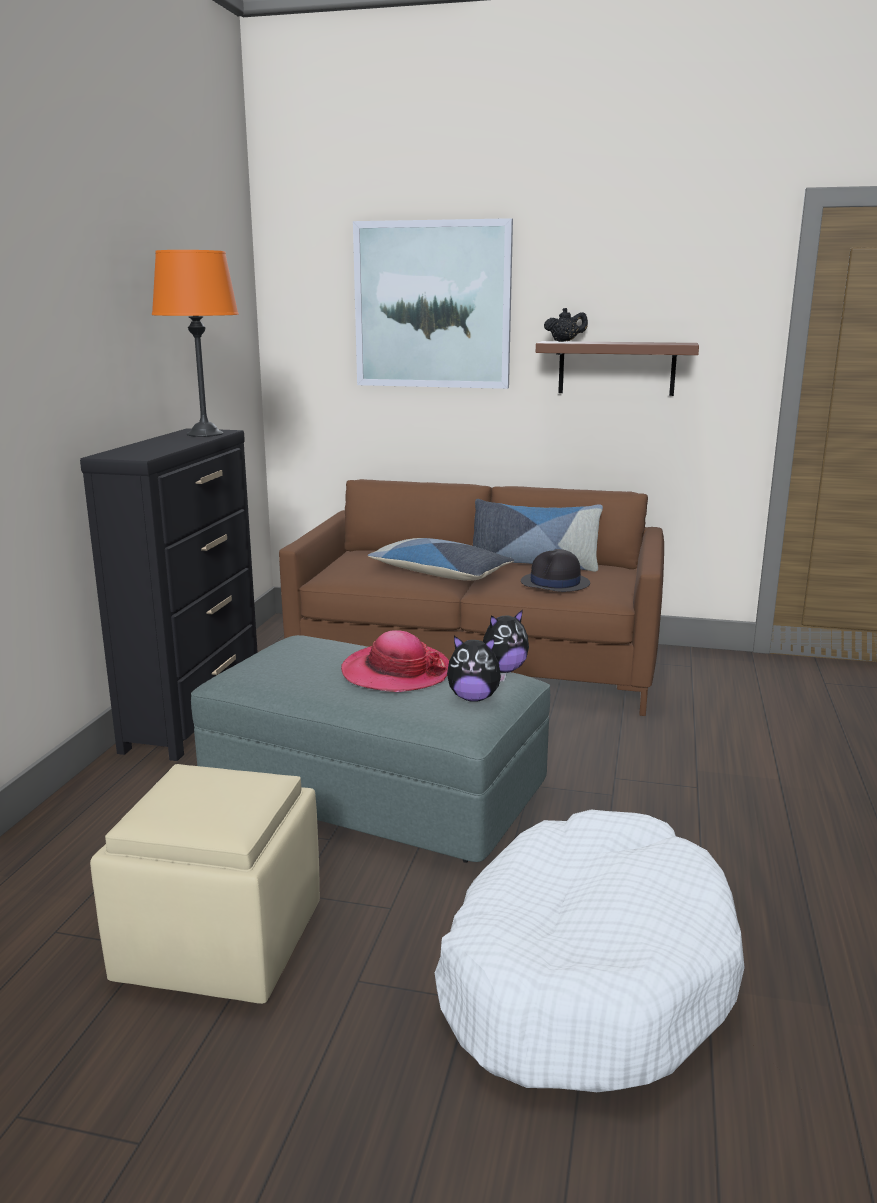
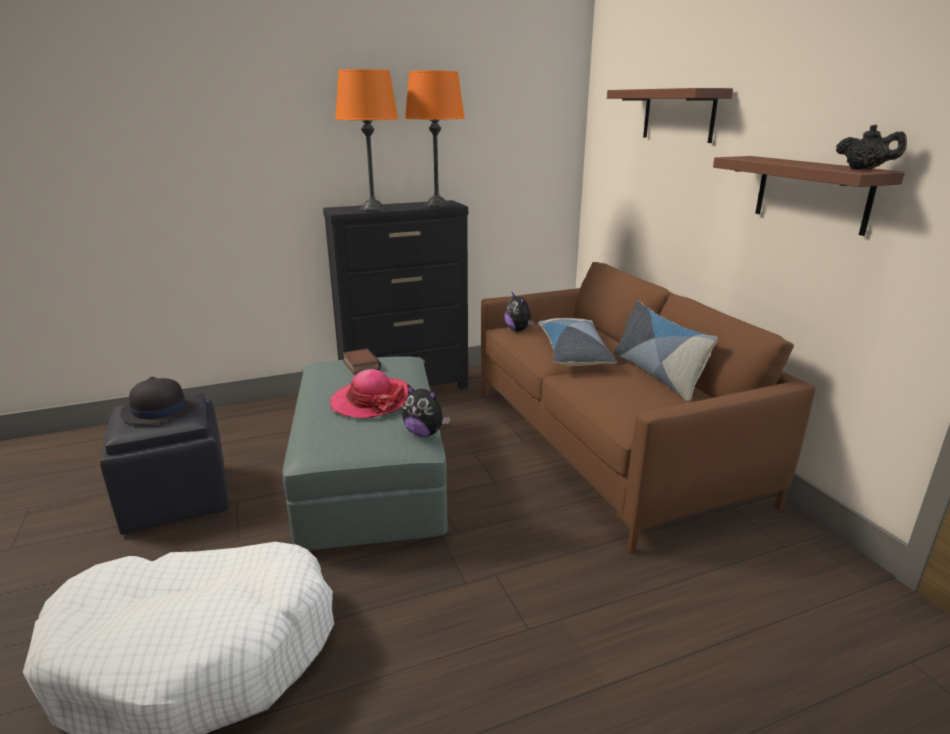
camera: 55 degrees right, 5 degrees up
beige ottoman [90,764,320,1004] -> black ottoman [100,393,229,535]
picture [353,218,513,389] -> brown shelf [607,88,733,143]
plush toy [447,636,507,702] -> plush toy moved to [504,292,534,331]
black hat [521,549,590,592] -> black hat moved to [120,377,197,425]
black teapot [544,308,588,342] -> black teapot moved to [836,125,907,170]
none -> orange table lamp [335,69,399,211]
none -> book [343,348,381,375]

